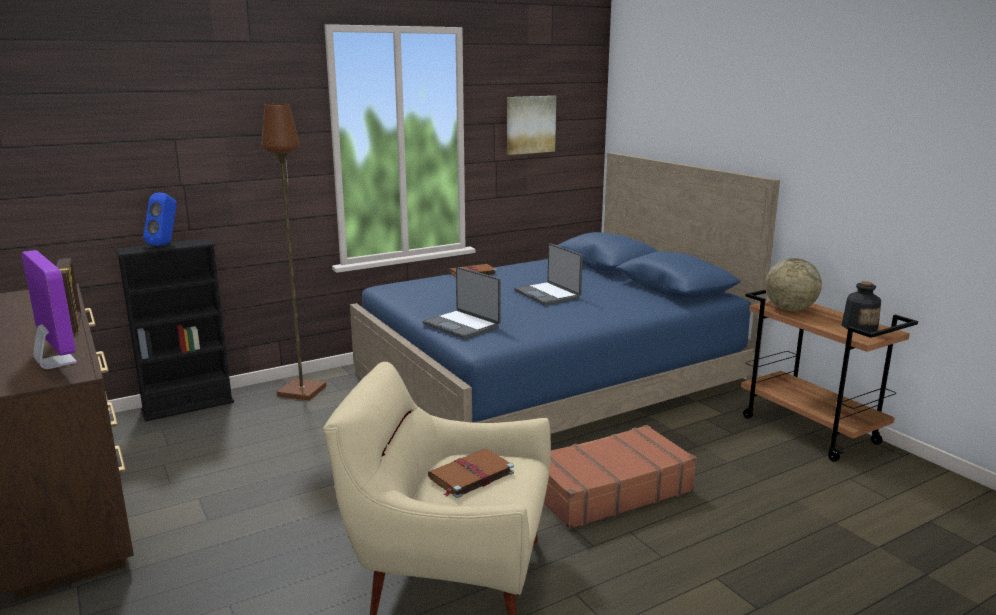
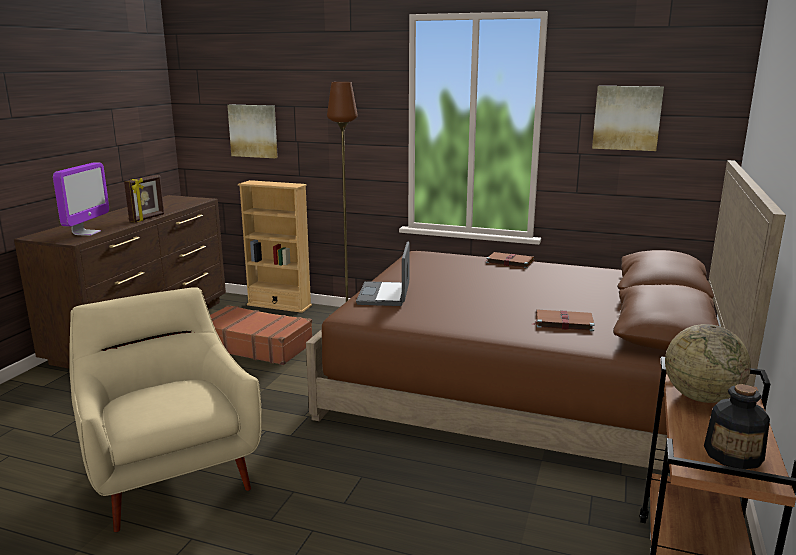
camera: 50 degrees right, 0 degrees up
black bookcase [115,238,234,422] -> beige bookcase [238,180,312,313]
blue speaker [143,193,177,246] -> none
blue bed [350,153,780,434] -> brown bed [306,160,786,470]
brown book [428,449,514,498] -> brown book moved to [531,310,595,331]
laptop [514,243,583,306] -> none
brown suitcase [544,425,697,529] -> brown suitcase moved to [210,305,312,365]
none -> picture [227,104,278,158]

